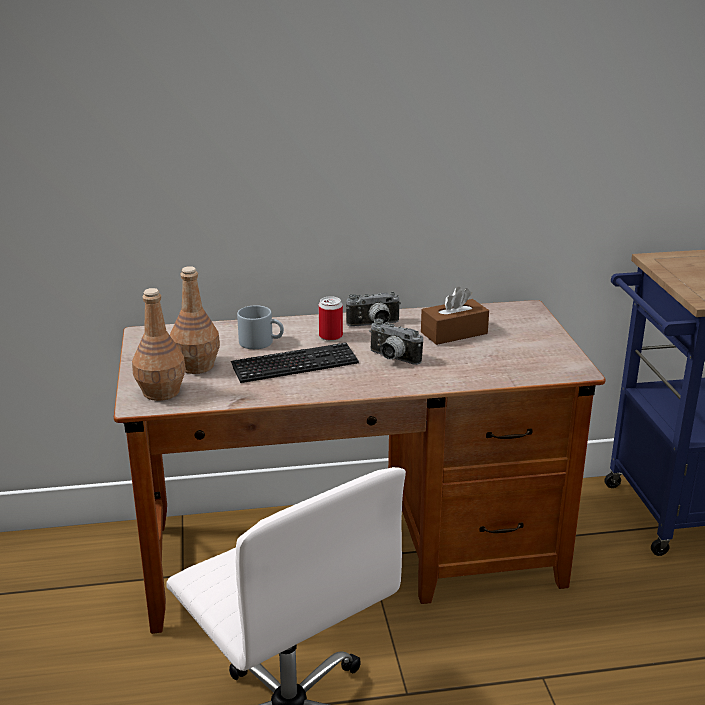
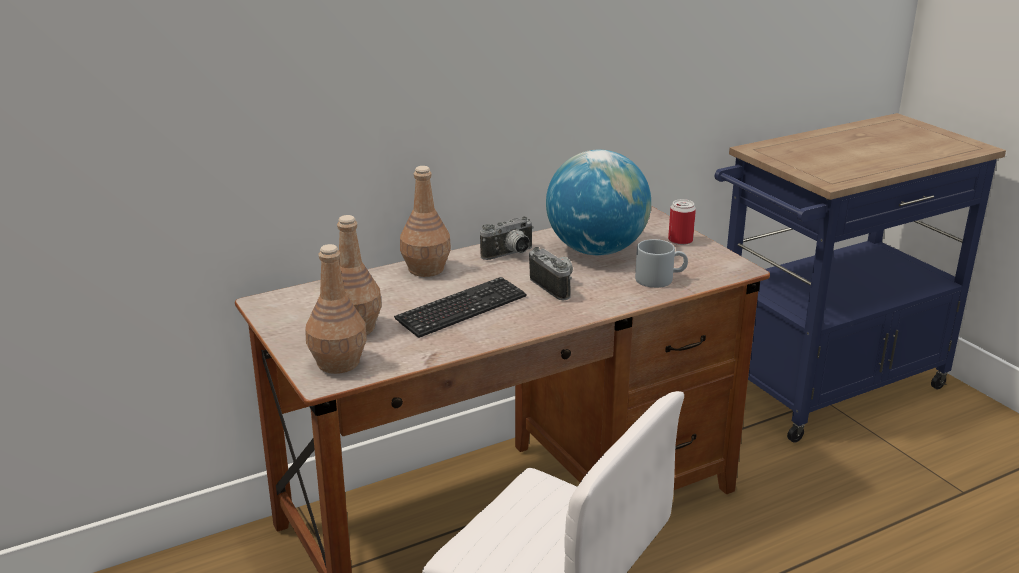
camera: 20 degrees left, 0 degrees up
grey mug [237,305,284,349] -> grey mug moved to [635,239,688,288]
can [318,296,343,341] -> can moved to [668,199,696,245]
camera [369,319,423,365] -> camera turned 135 degrees counterclockwise [529,247,573,300]
brown tissue box [421,287,489,345] -> globe [546,150,651,255]
none -> brown bottle [400,166,451,277]

